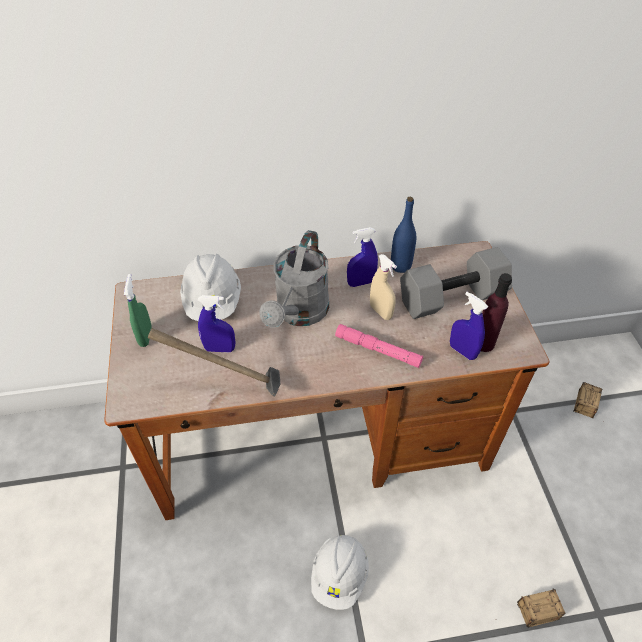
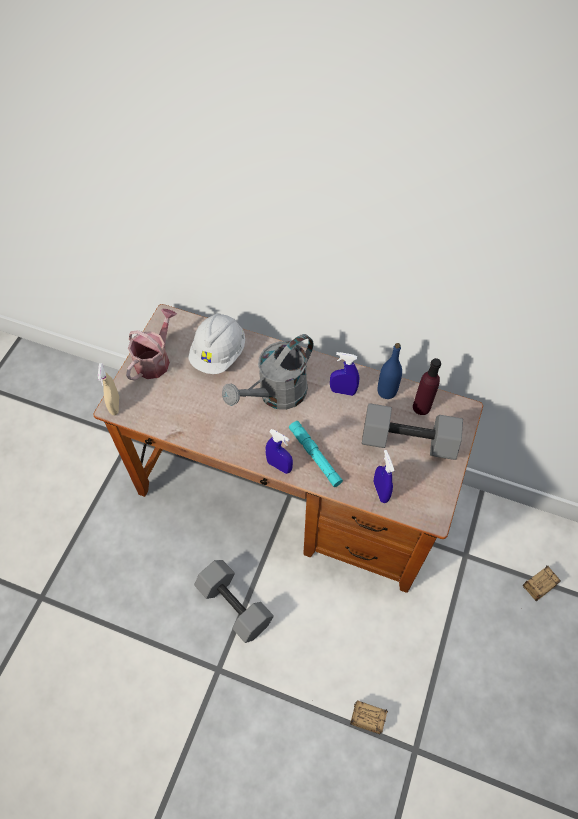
camera: 30 degrees right, 10 degrees up
green spray bottle [124,274,152,347] -> watering can [126,309,177,381]
hammer [148,328,280,397] -> none
blue spray bottle [198,295,235,352] -> blue spray bottle moved to [265,429,293,474]
white hard hat [311,535,369,610] -> grey dumbbell [194,560,274,643]
pink flashlight [335,324,423,368] -> turquoise flashlight [289,421,343,487]
beige spray bottle [370,254,397,320] -> beige spray bottle moved to [98,363,119,415]
purple bottle [481,273,512,352] -> purple bottle moved to [413,358,441,415]

